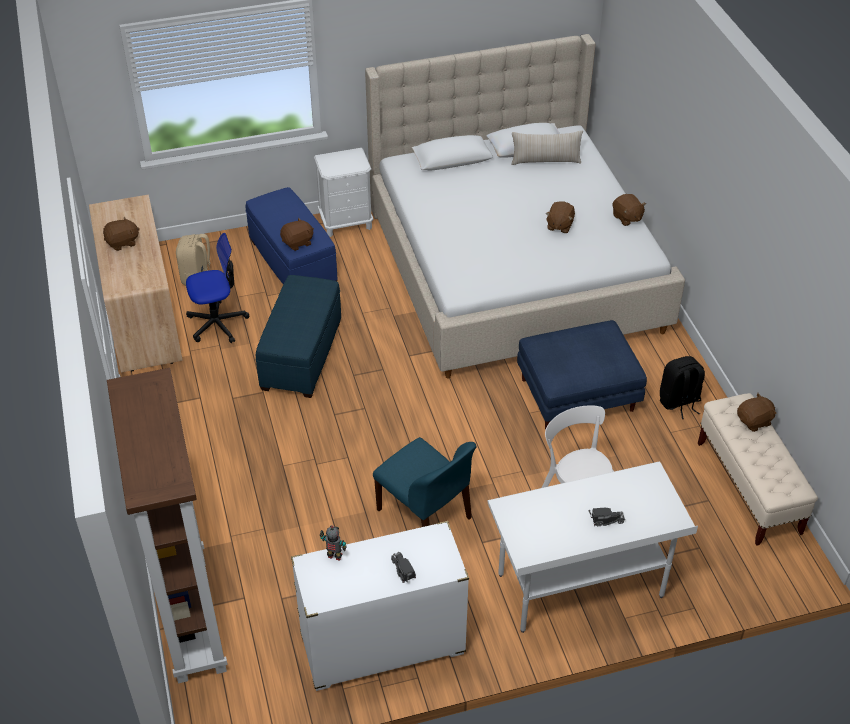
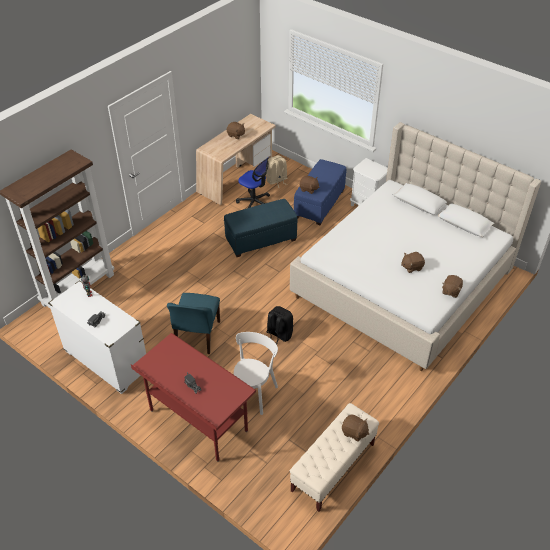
camera: 55 degrees right, 0 degrees up
white desk [487,461,698,633] -> red desk [131,333,256,462]
beige pillow [511,130,583,165] -> none
blue ottoman [517,320,647,430] -> none
black backpack [660,356,705,419] -> black backpack moved to [267,306,293,345]

